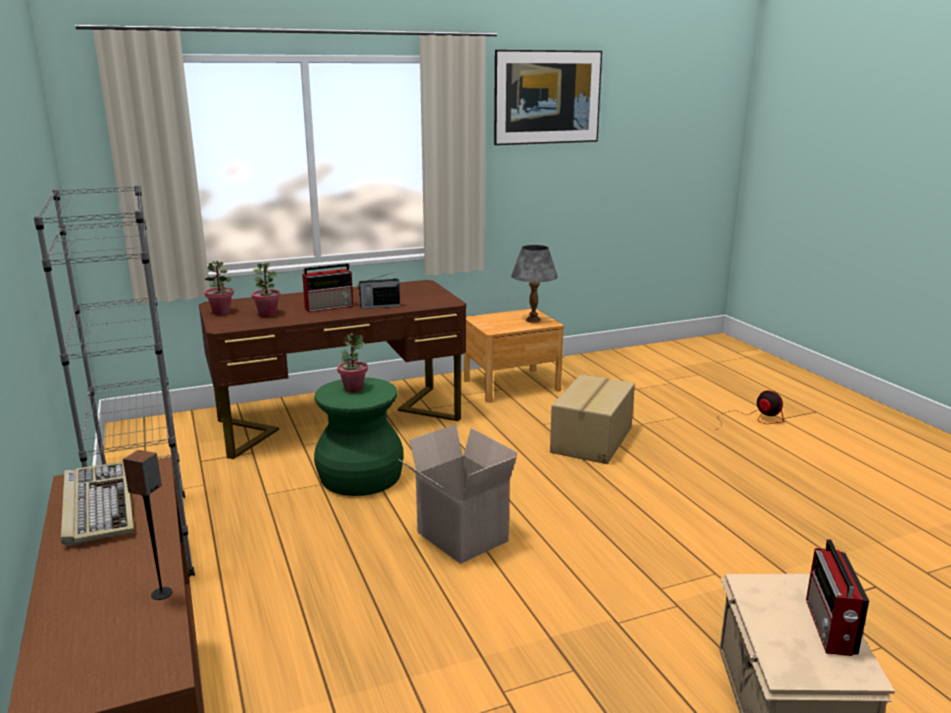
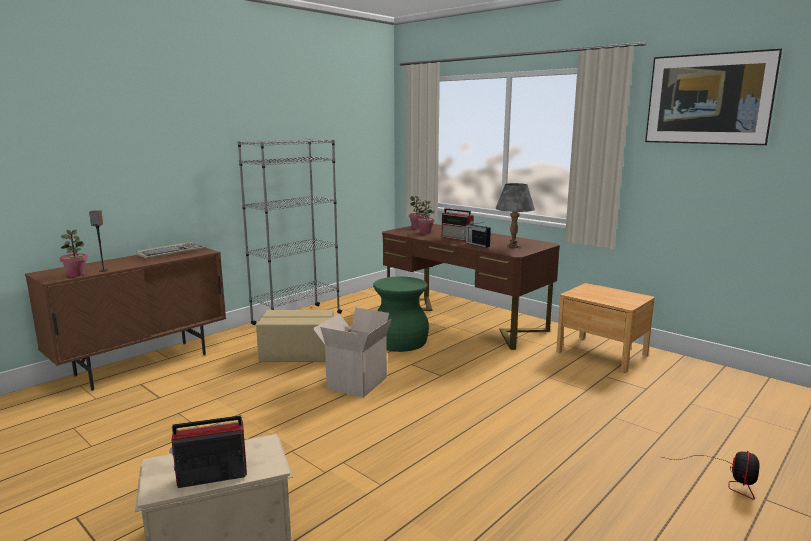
camera: 65 degrees right, 5 degrees down
potted plant [337,333,368,392] -> potted plant moved to [60,229,88,277]
grey table lamp [511,245,558,323] -> grey table lamp moved to [495,183,535,248]
cardboard box [550,374,635,464] -> cardboard box moved to [256,310,334,362]

